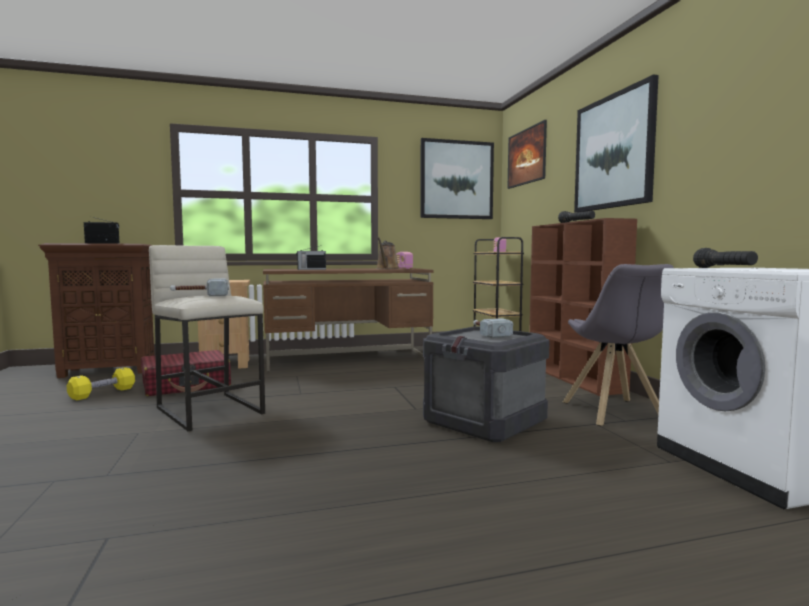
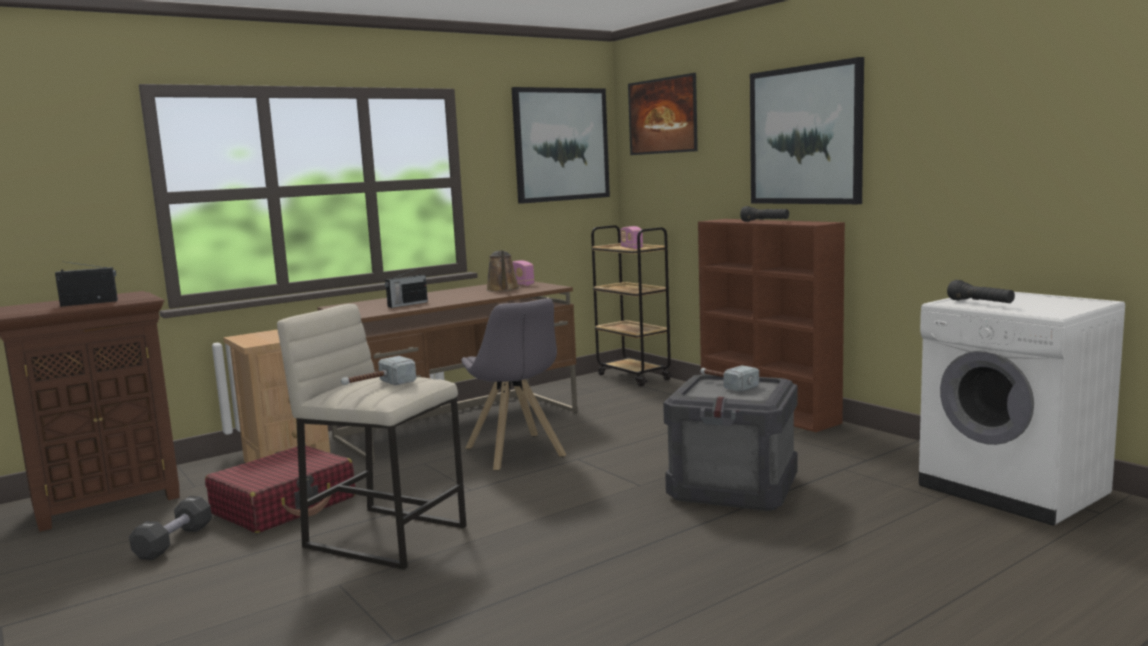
camera: 20 degrees left, 5 degrees up
yellow dumbbell [67,367,135,400] -> black dumbbell [129,496,212,560]
grey chair [563,264,674,426] -> grey chair moved to [461,298,566,471]

